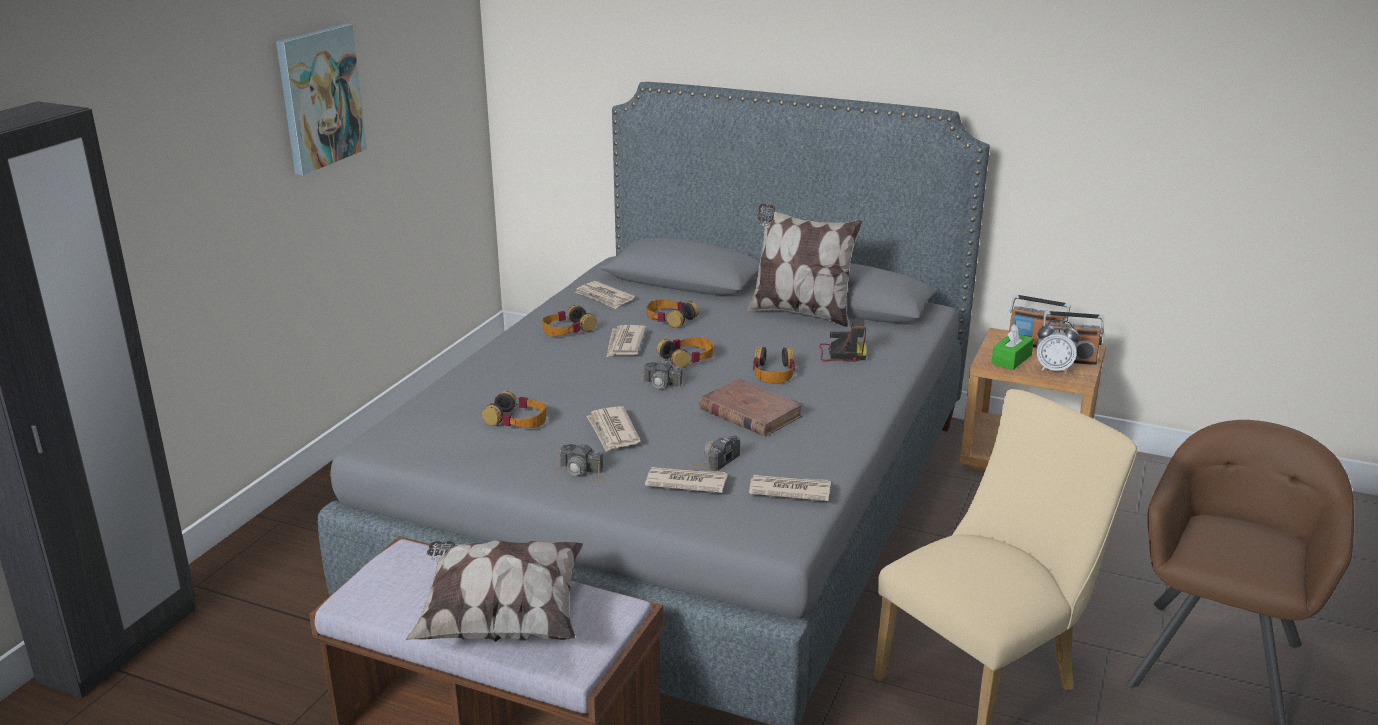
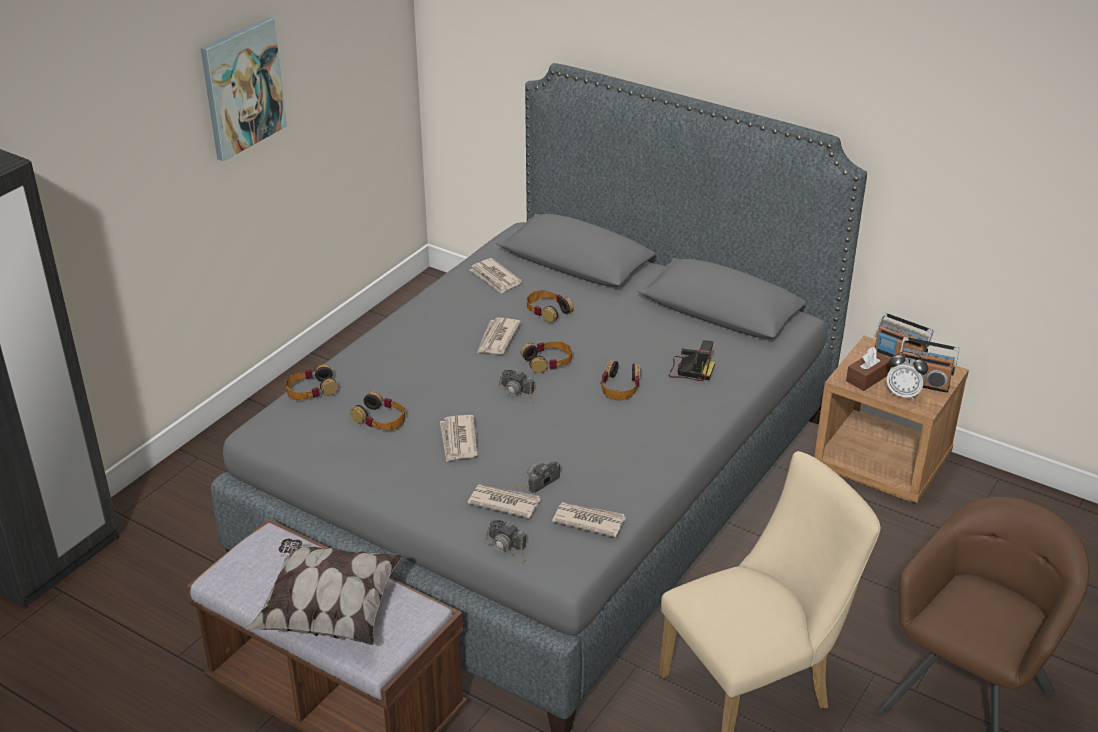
camera: 10 degrees right, 10 degrees up
headphones [542,305,597,336] -> headphones moved to [285,364,338,400]
camera [555,443,605,483] -> camera moved to [484,520,526,562]
brown book [699,379,804,437] -> none
pillow [747,203,863,327] -> none
green tissue box [991,324,1034,370] -> brown tissue box [846,347,891,391]

